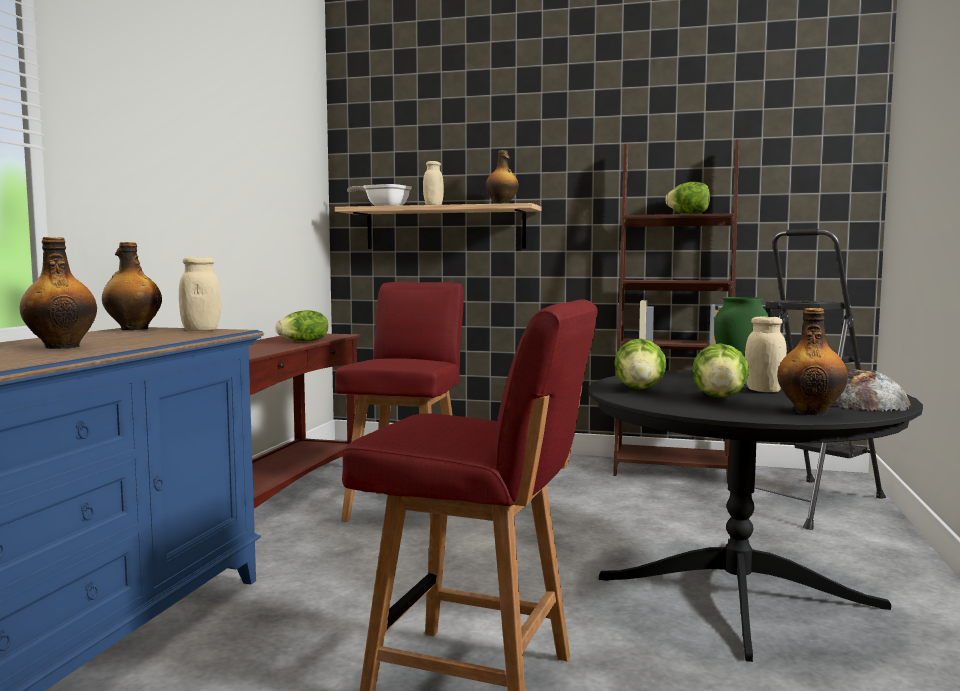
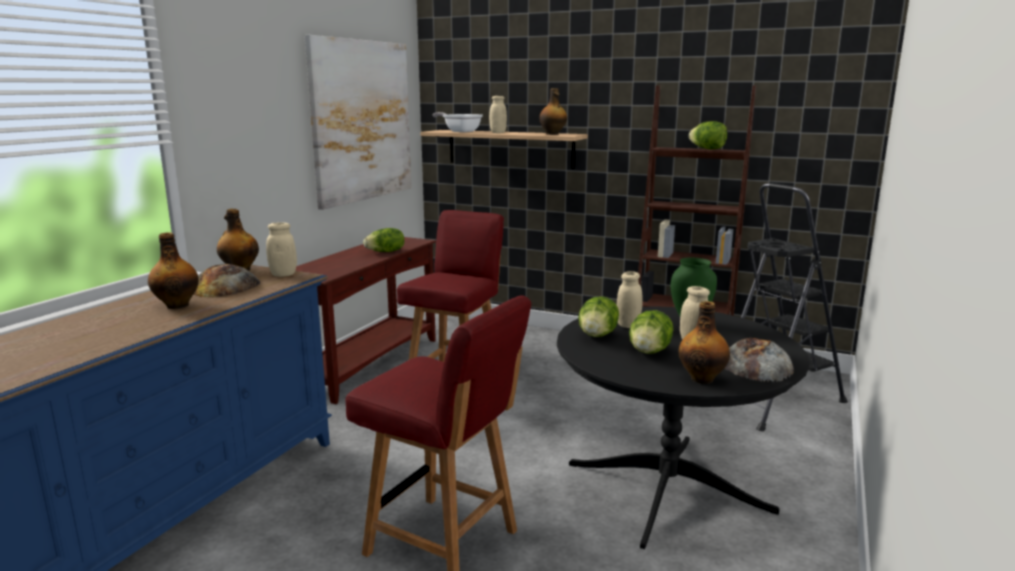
camera: 10 degrees right, 10 degrees up
none -> bread [193,264,260,297]
none -> picture [304,35,412,210]
none -> beige jar [617,271,643,328]

